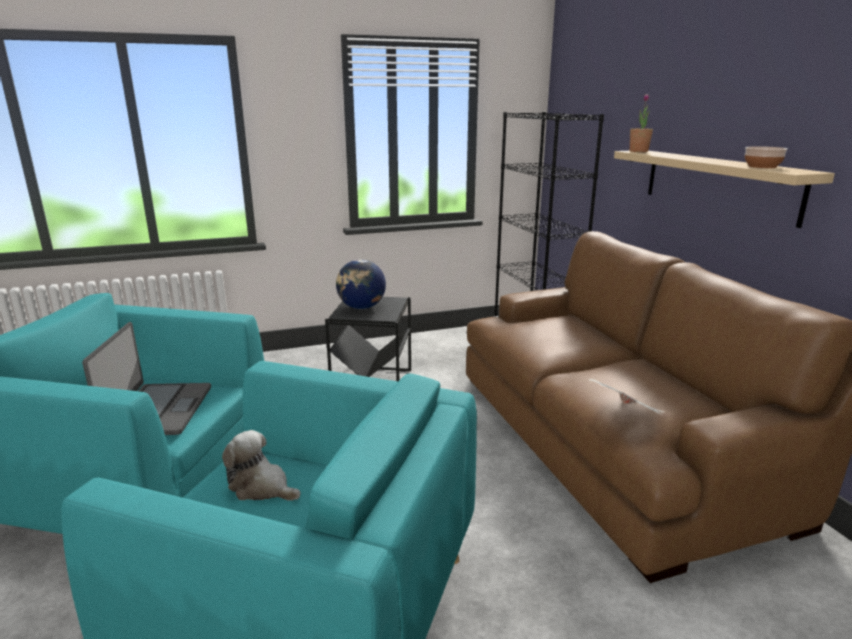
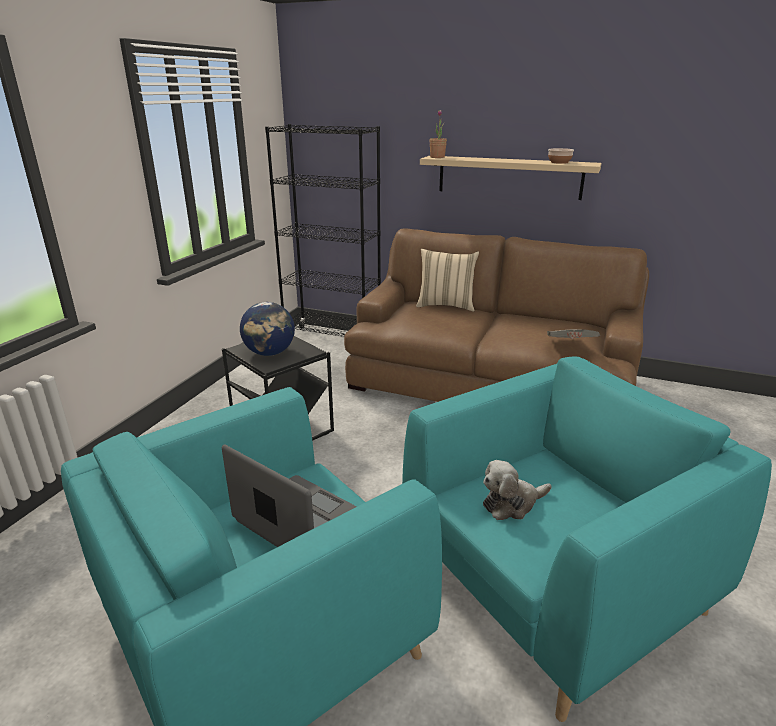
camera: 50 degrees left, 5 degrees up
none -> beige pillow [416,249,479,311]

